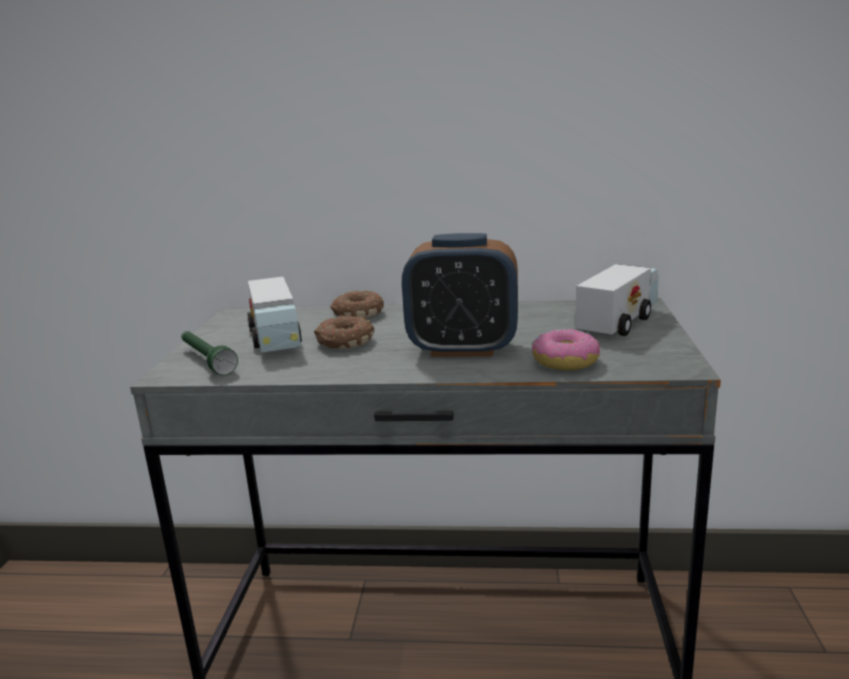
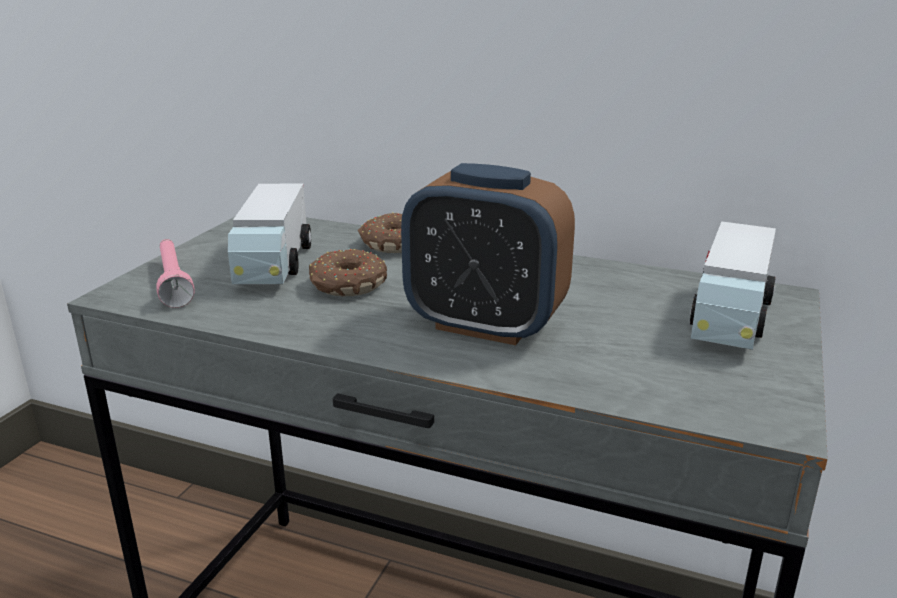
camera: 15 degrees right, 5 degrees up
green flashlight [181,331,238,375] -> pink flashlight [156,239,194,308]
donut [532,329,600,370] -> none
toy truck [575,264,658,336] -> toy truck turned 150 degrees clockwise [690,221,776,350]

